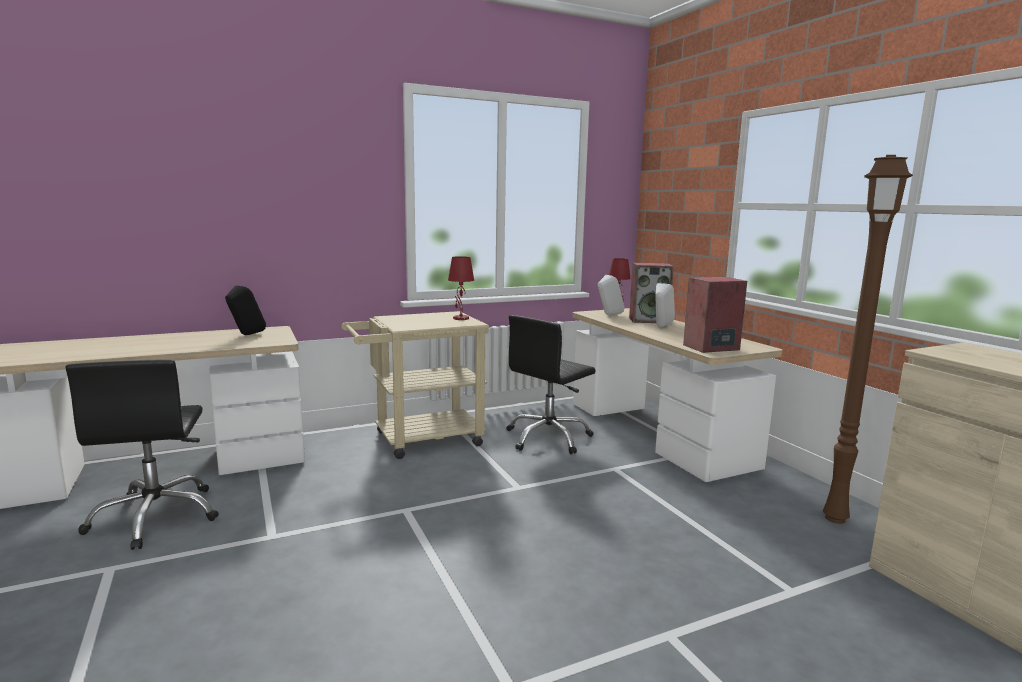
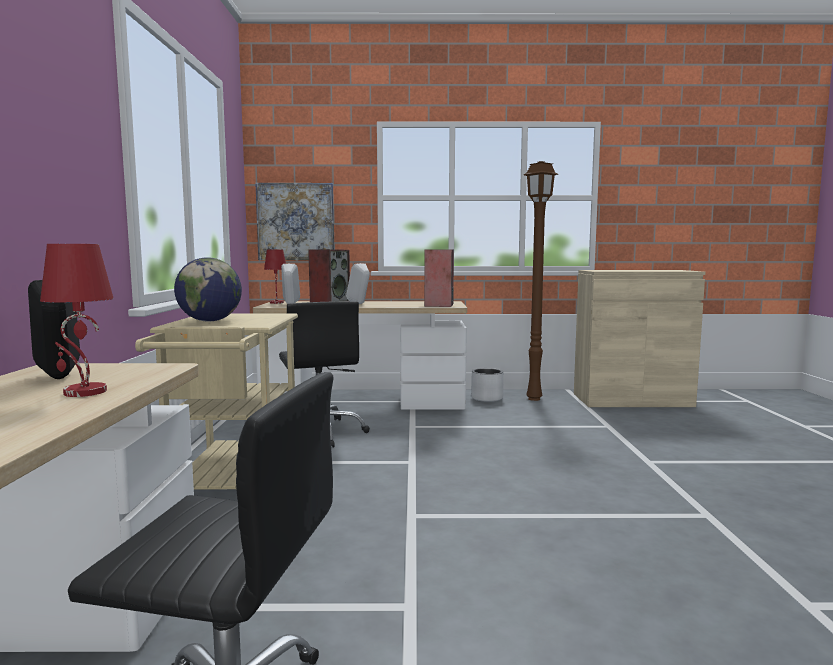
camera: 65 degrees left, 5 degrees down
red table lamp [448,256,474,320] -> red table lamp moved to [40,244,114,397]
none -> globe [174,257,242,322]
none -> picture [255,183,334,260]
none -> white planter [471,368,503,402]

